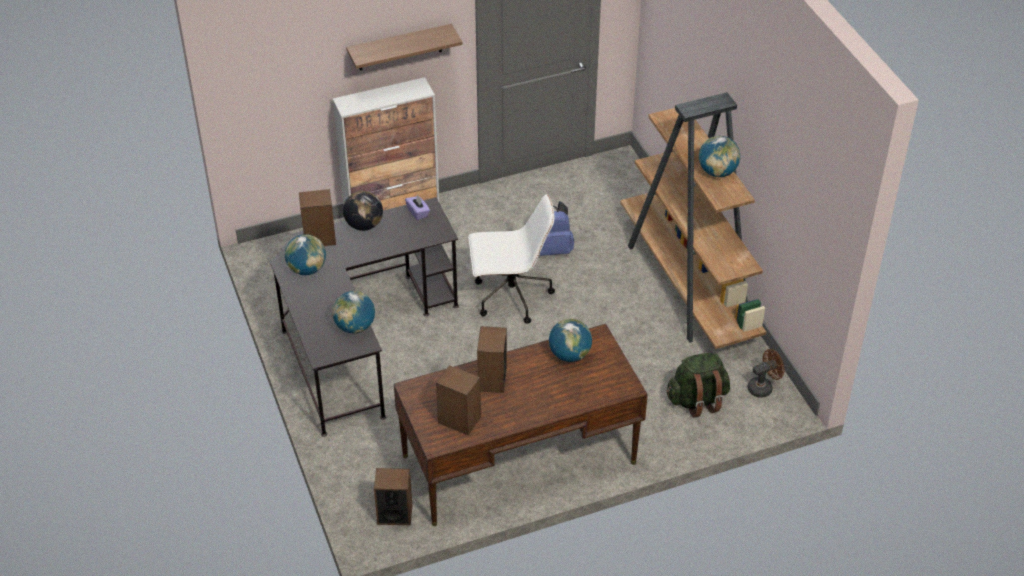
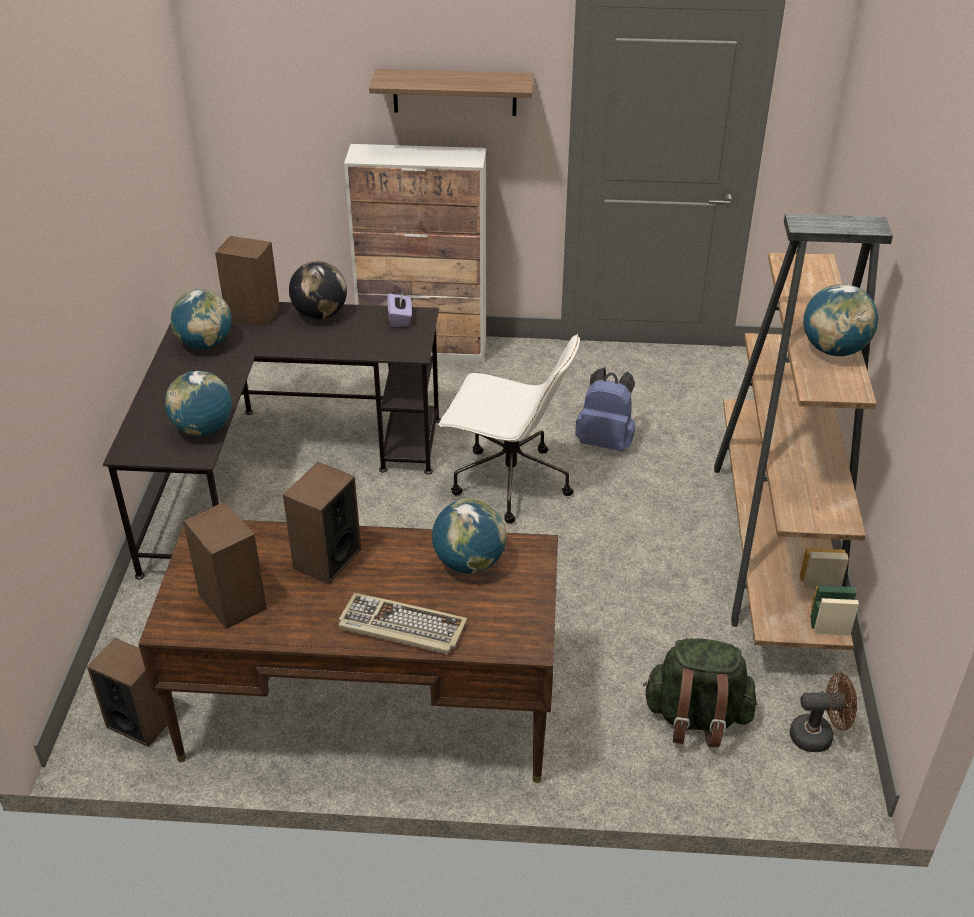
camera: 25 degrees right, 5 degrees down
none -> keyboard [338,593,467,655]

